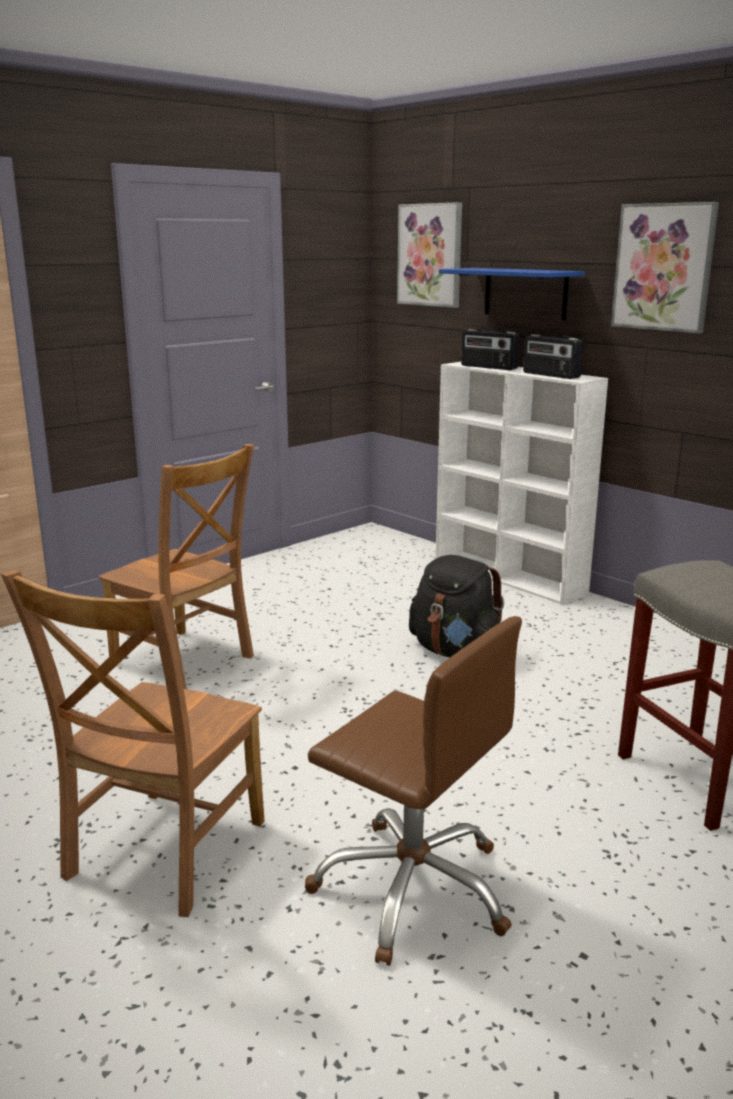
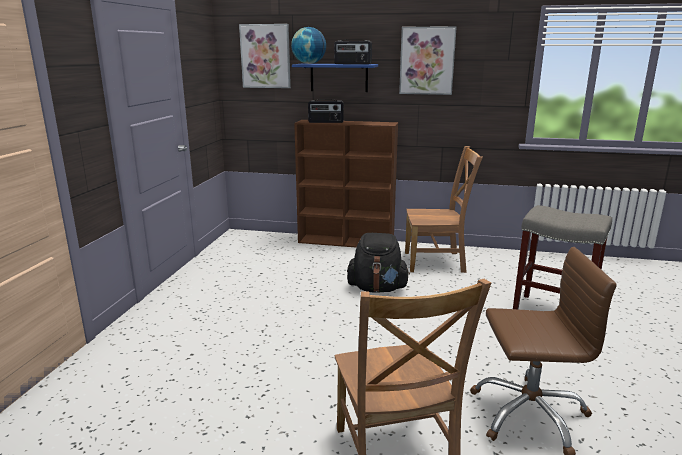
camera: 35 degrees left, 0 degrees up
brown chair [98,444,254,689] -> brown chair moved to [405,146,483,273]
white bookcase [436,362,608,605] -> brown bookcase [294,120,398,247]
radio [523,334,583,379] -> radio moved to [334,39,372,65]
none -> globe [291,27,326,64]

